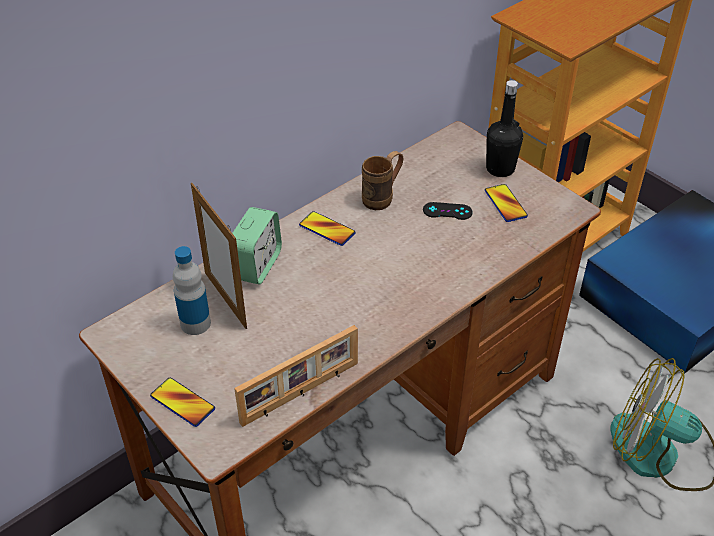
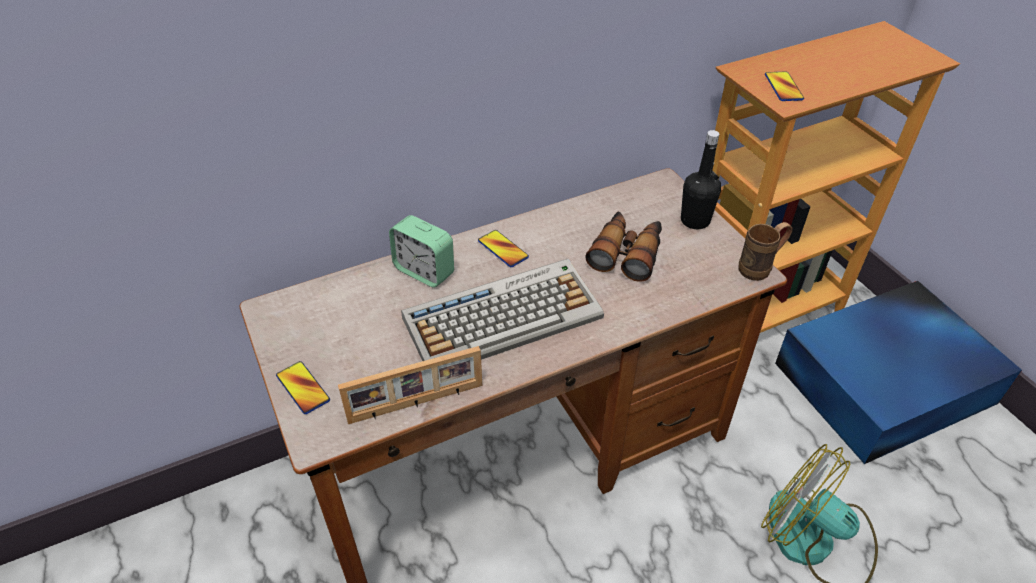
camera: 15 degrees right, 0 degrees up
bottle [173,246,211,335] -> none
picture frame [191,183,247,329] -> none
alarm clock [232,207,282,284] -> alarm clock turned 90 degrees clockwise [389,215,454,288]
brown mug [362,151,403,210] -> brown mug moved to [738,222,793,281]
black game controller [423,202,473,220] -> binoculars [585,211,662,282]
phone [485,184,528,222] -> phone moved to [765,71,804,101]
none -> keyboard [401,259,604,361]

